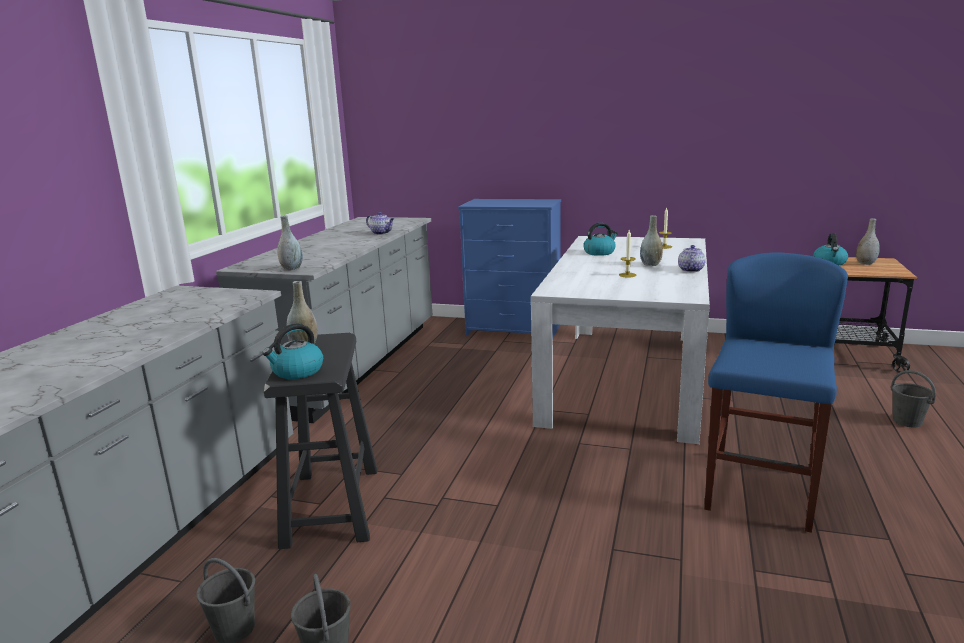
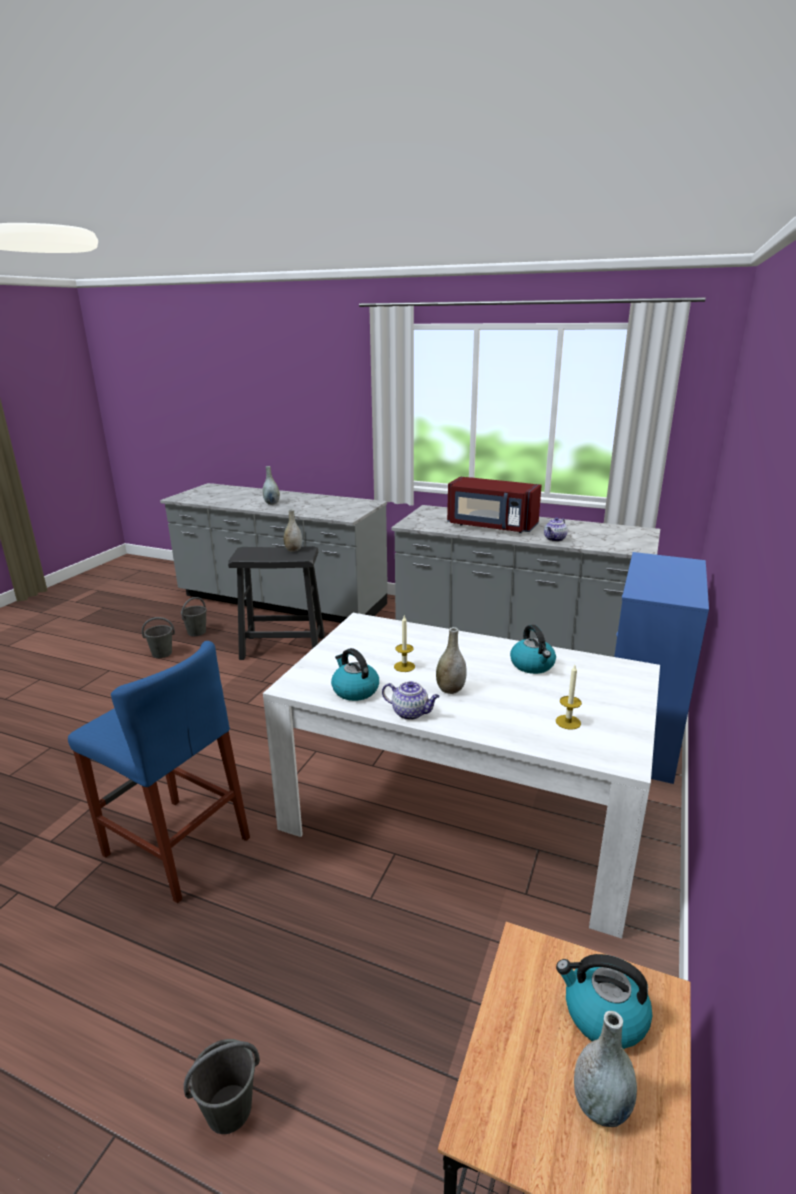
camera: 95 degrees right, 5 degrees up
kettle [262,324,323,379] -> kettle moved to [331,648,379,701]
grey vase [277,215,303,270] -> grey vase moved to [263,466,280,505]
none -> red microwave [447,476,542,533]

